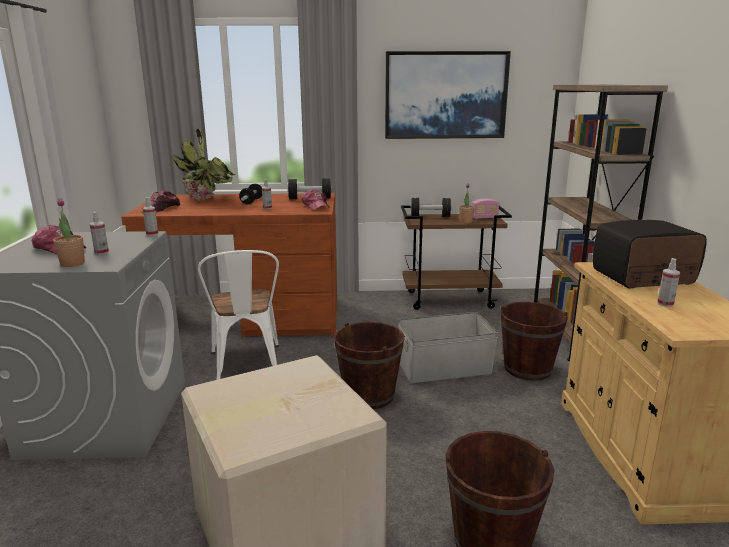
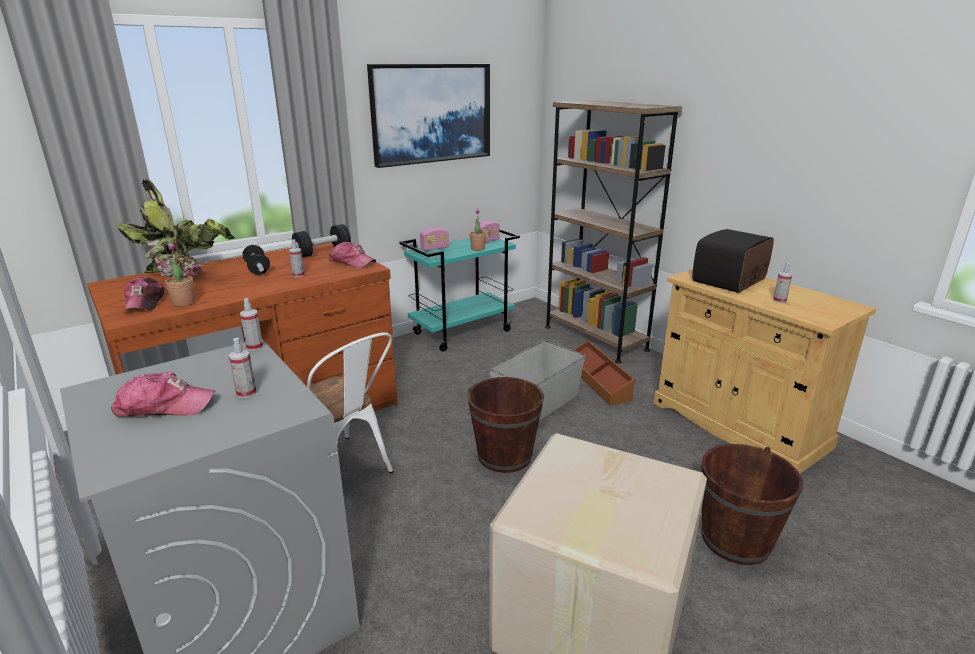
camera: 35 degrees left, 5 degrees up
potted plant [53,198,85,267] -> potted plant moved to [165,242,195,307]
brown cart [401,205,512,310] -> turquoise cart [399,229,520,352]
black dumbbell [410,198,451,217] -> radio [420,227,449,251]
brown bucket [500,302,568,381] -> brown storage box [574,340,635,406]

